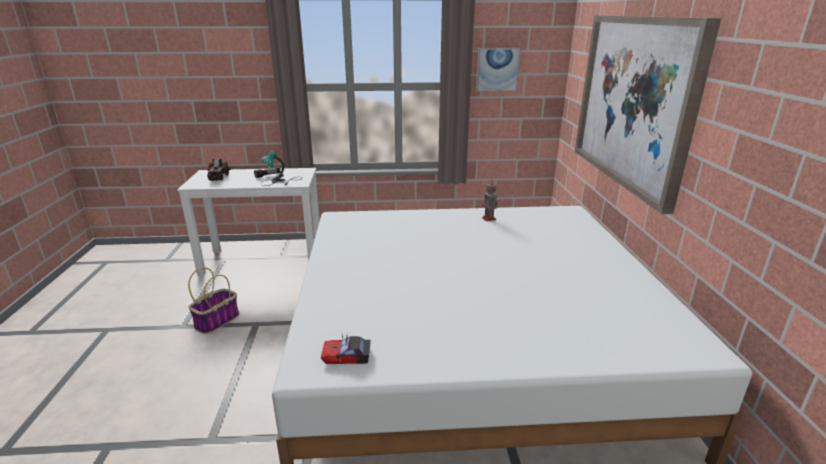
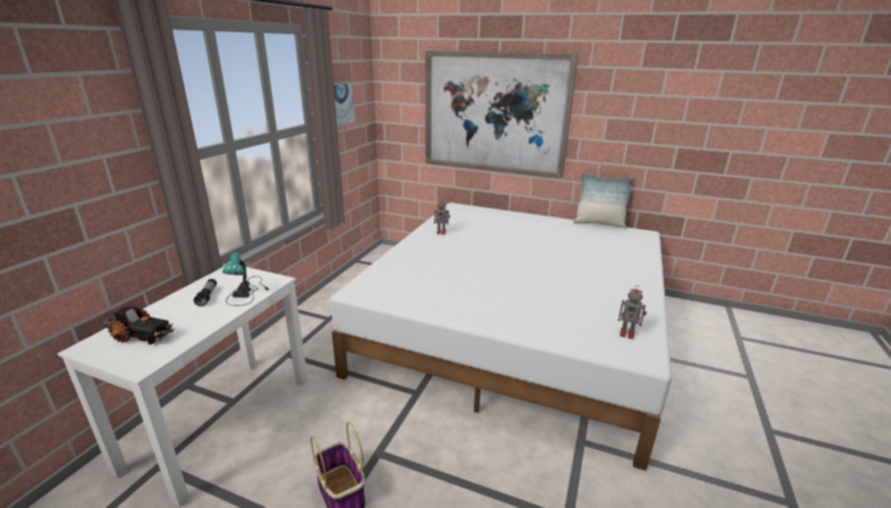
camera: 65 degrees left, 0 degrees up
toy car [321,334,371,364] -> toy robot [618,286,647,339]
none -> pillow [573,172,634,228]

